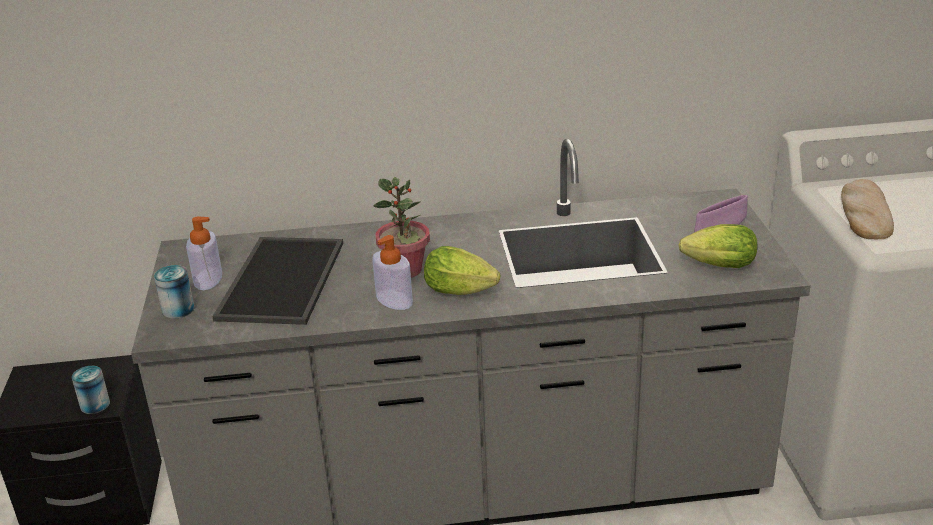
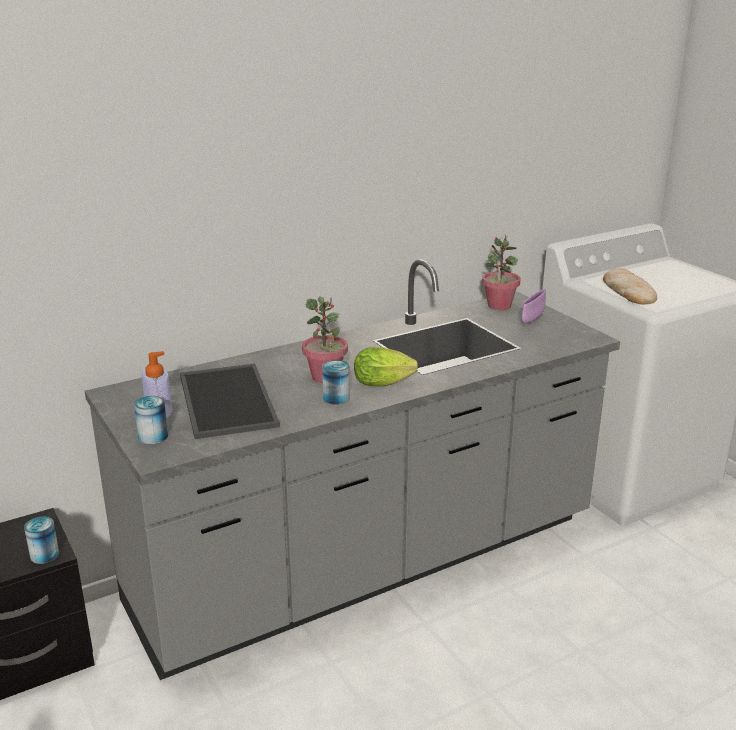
camera: 25 degrees left, 5 degrees down
soap dispenser [372,235,413,310] -> can [322,360,350,405]
lettuce [679,224,757,268] -> none
none -> potted plant [482,235,521,310]

